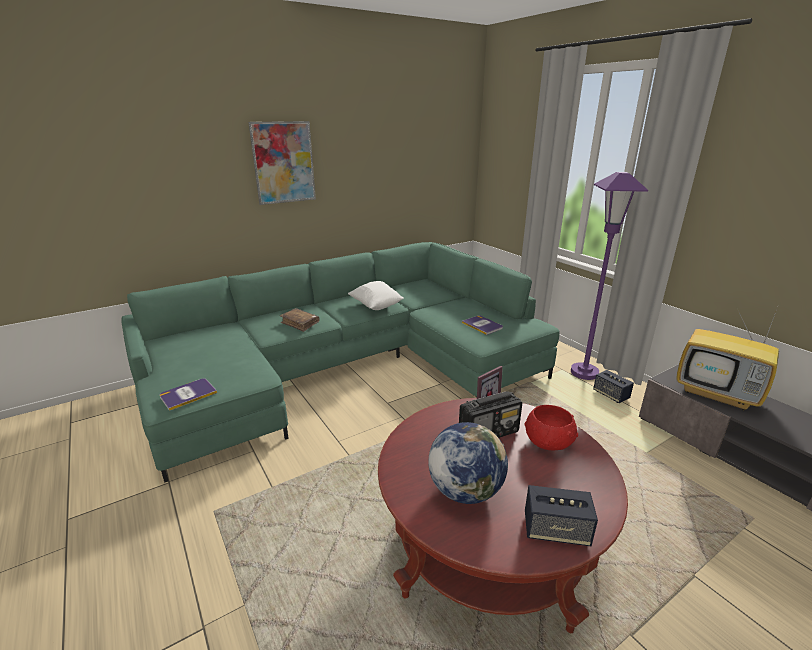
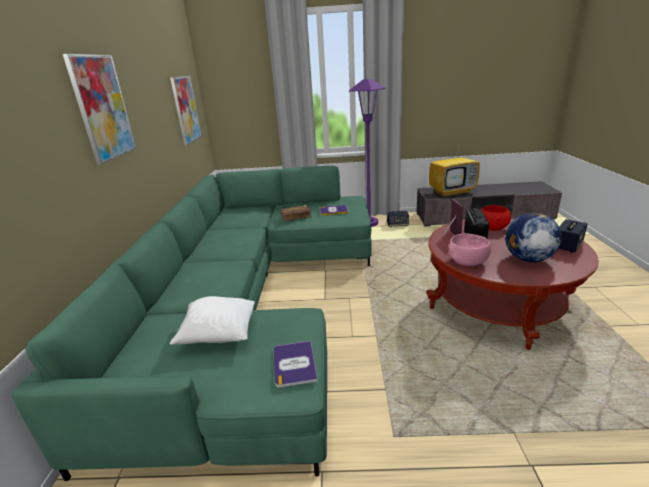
camera: 55 degrees left, 0 degrees up
brown book [280,308,319,332] -> brown book moved to [280,205,312,222]
white pillow [348,281,404,310] -> white pillow moved to [170,296,255,345]
none -> picture [170,76,202,145]
none -> pink bowl [449,234,491,266]

